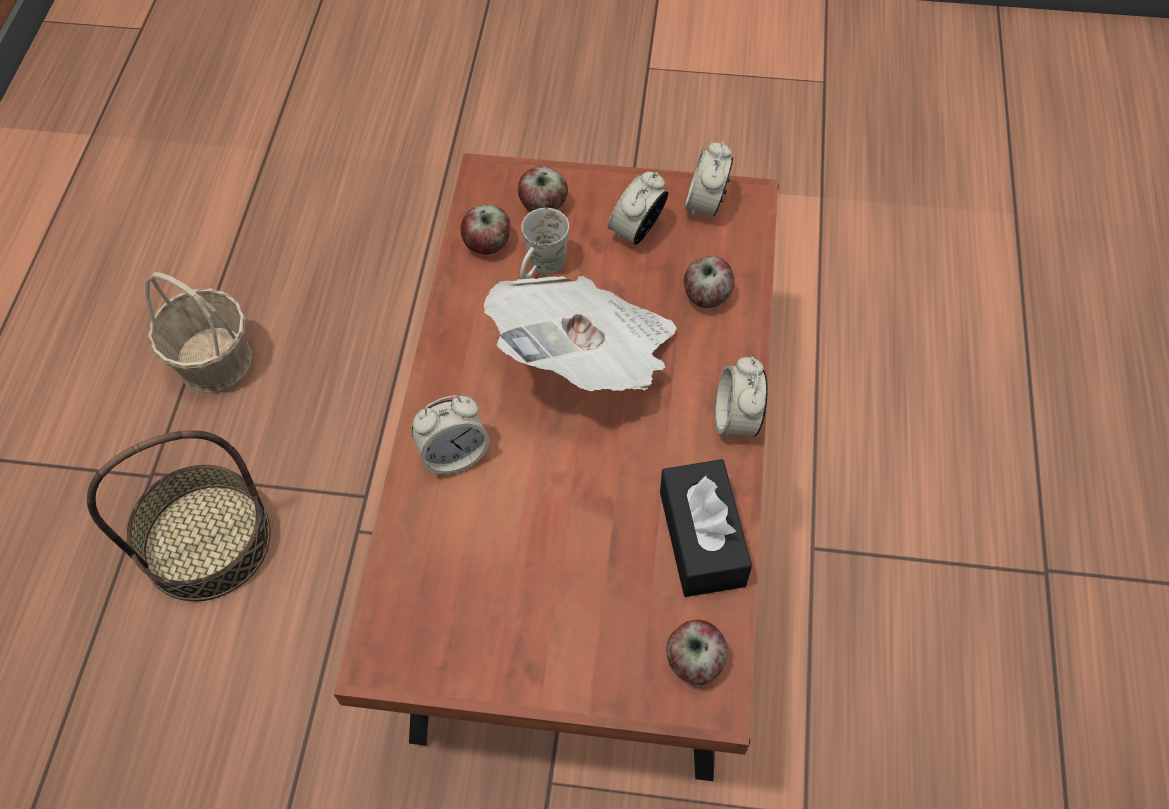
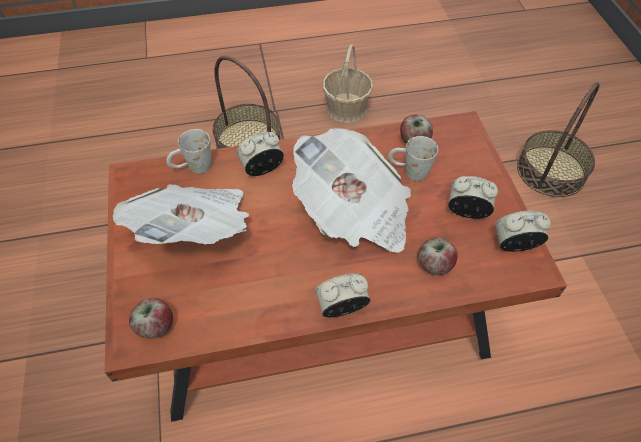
camera: 70 degrees right, 5 degrees down
alarm clock [412,395,490,474] -> alarm clock turned 105 degrees clockwise [237,132,284,176]
apple [518,166,568,212] -> none
black tissue box [660,459,752,597] -> none
none -> newspaper [113,184,249,244]
none -> white mug [166,129,211,174]
none -> basket [517,82,600,197]

